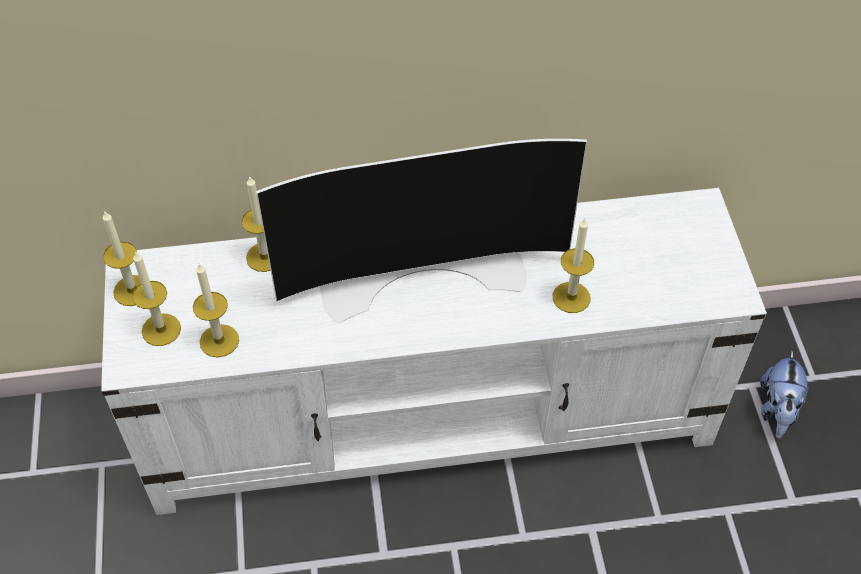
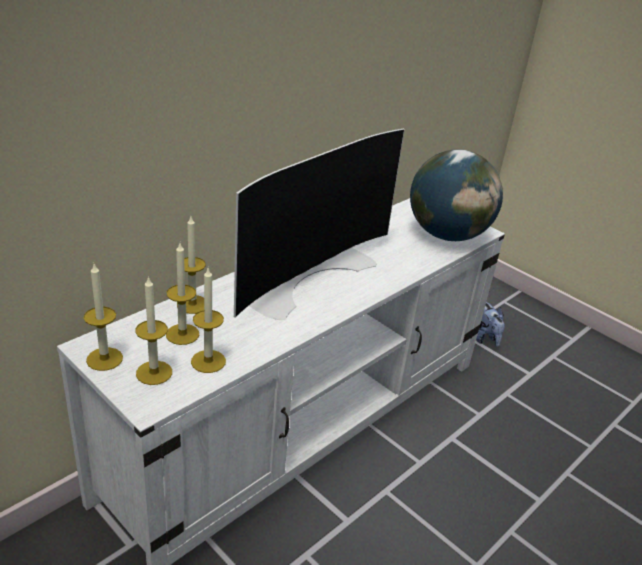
camera: 40 degrees left, 20 degrees down
candle [553,218,594,313] -> candle moved to [166,243,199,345]
none -> globe [410,149,503,241]

